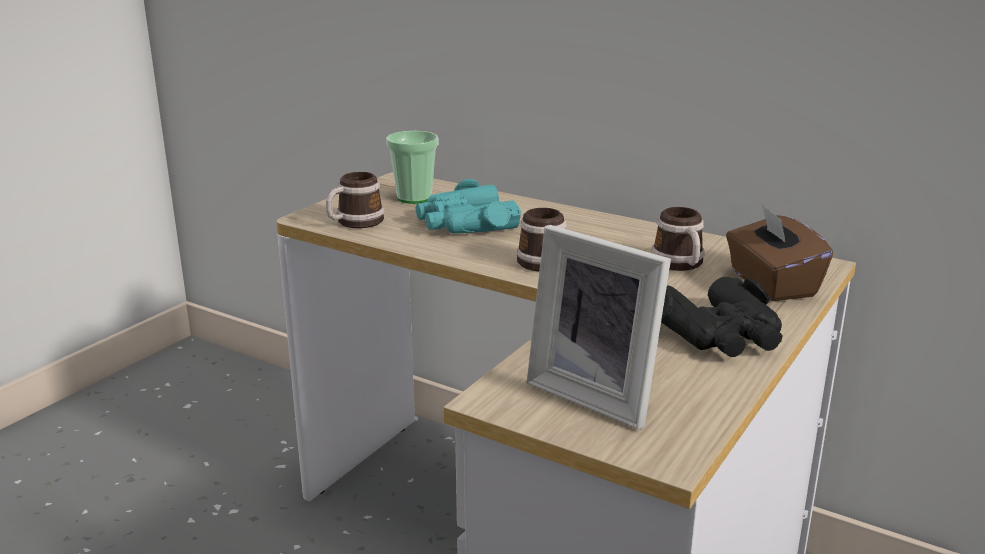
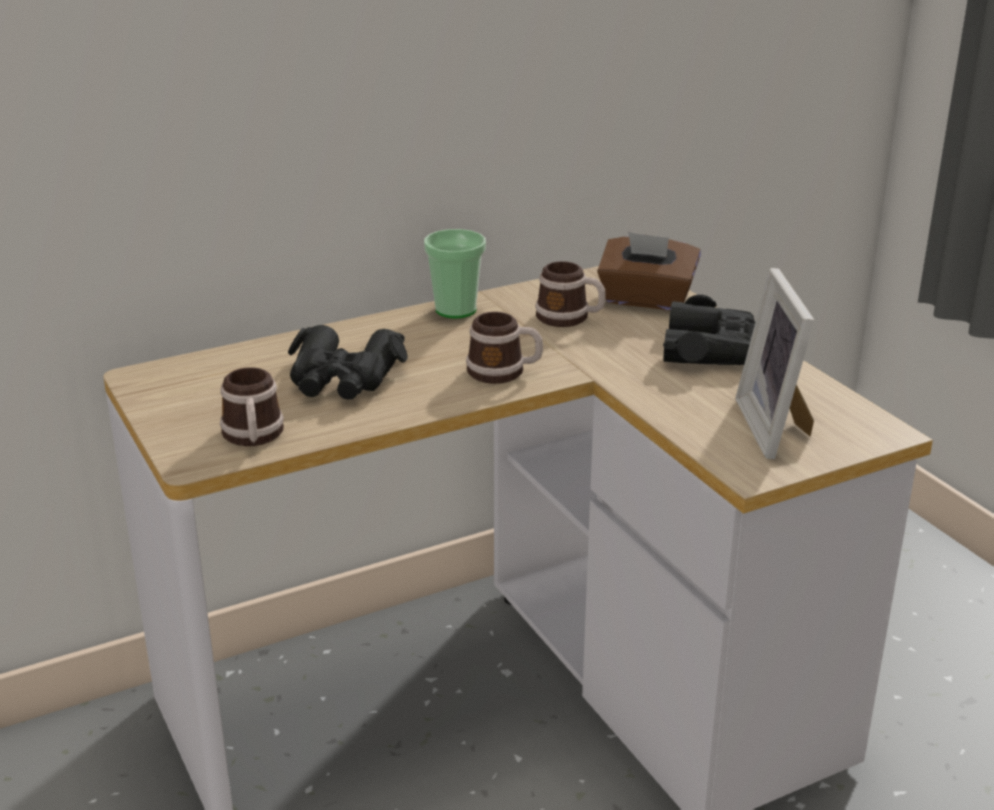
camera: 60 degrees left, 5 degrees up
cup [386,131,438,204] -> cup moved to [424,229,486,318]
turquoise binoculars [416,179,521,234] -> black binoculars [288,325,408,400]
picture frame [527,225,671,430] -> picture frame turned 105 degrees clockwise [735,268,815,460]

